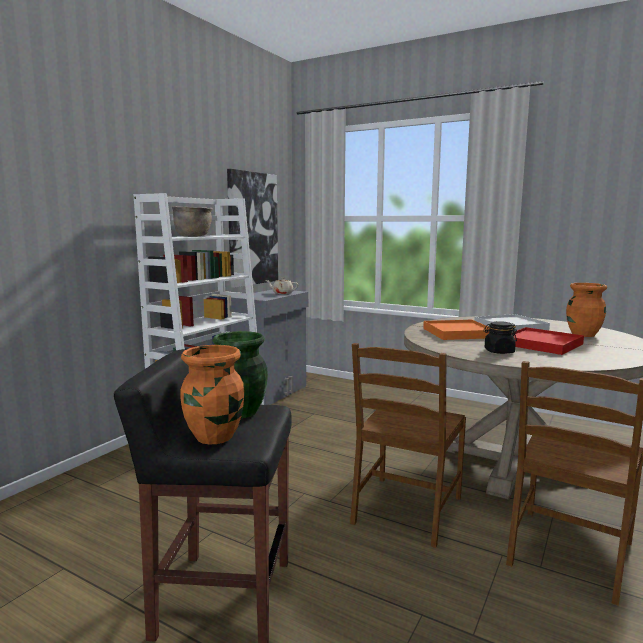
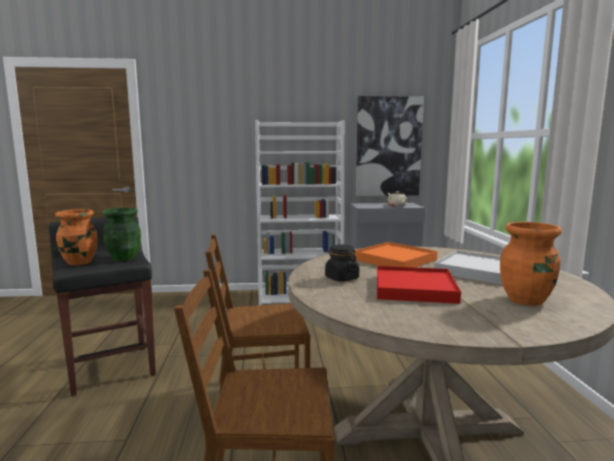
camera: 55 degrees right, 0 degrees up
brown cooking pot [172,206,213,237] -> none

